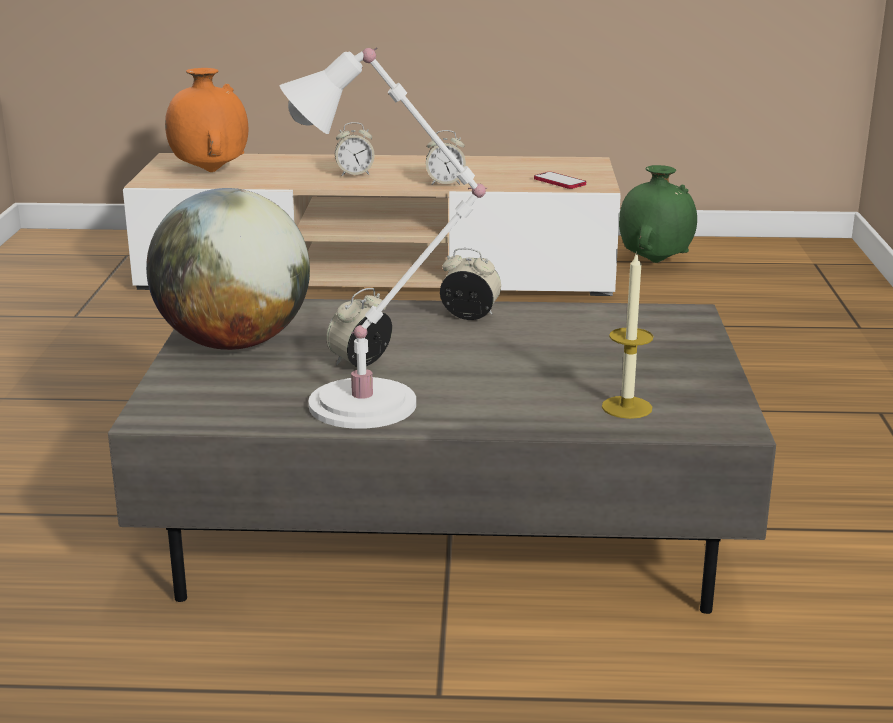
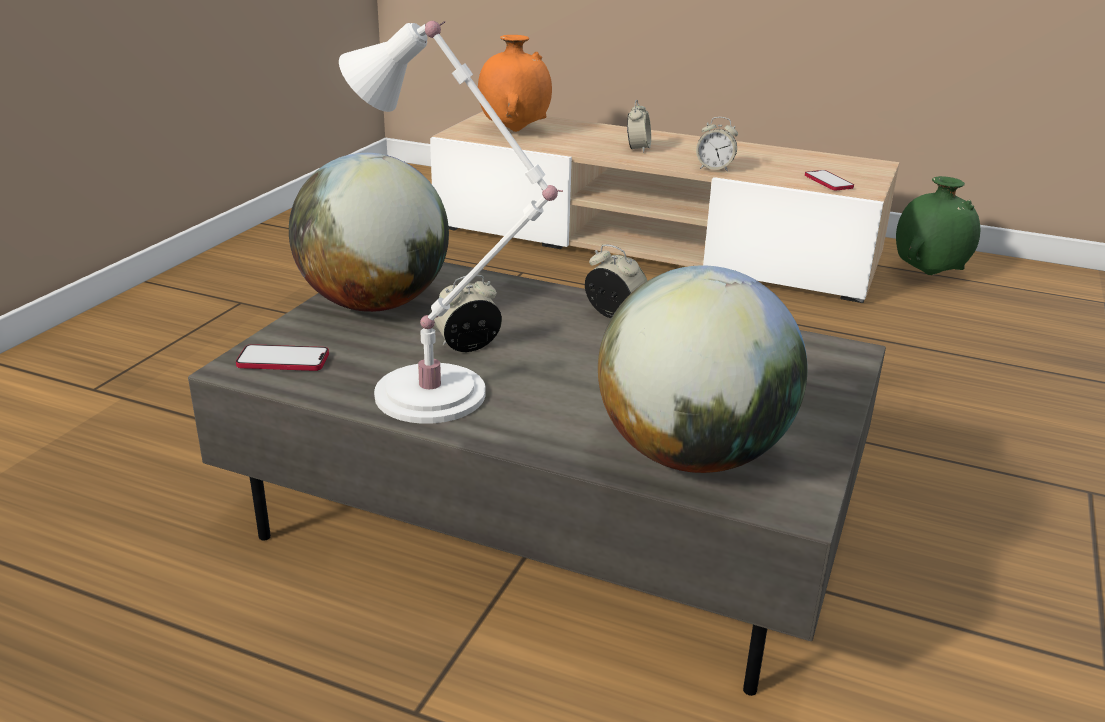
camera: 20 degrees right, 5 degrees up
alarm clock [335,122,375,176] -> alarm clock turned 90 degrees counterclockwise [627,100,651,153]
candle [602,251,653,419] -> globe [598,265,807,473]
none -> phone [236,344,329,371]

